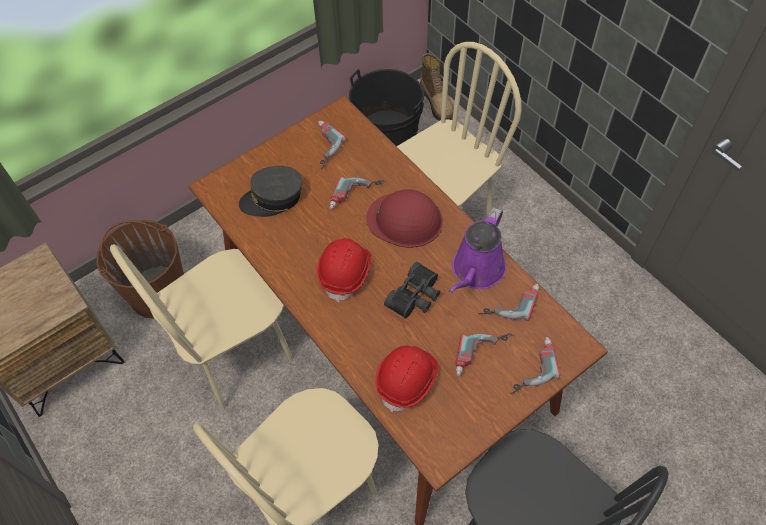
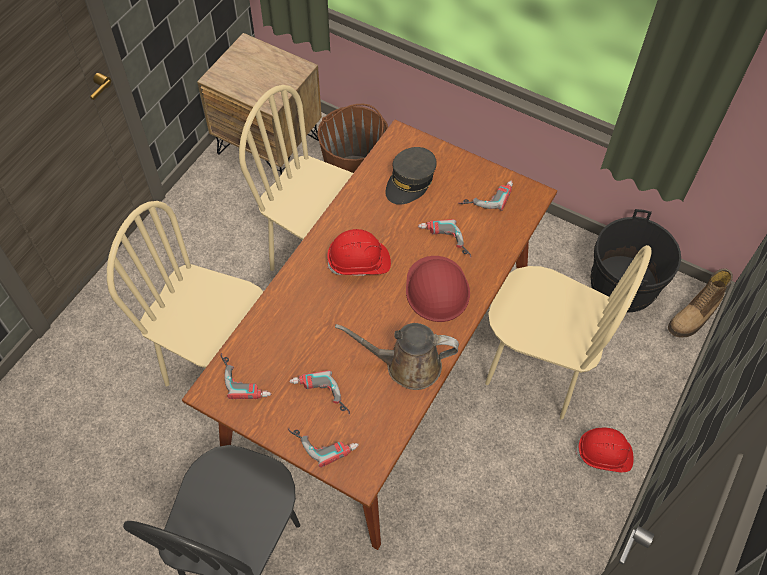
camera: 65 degrees right, 0 degrees up
grey cap [239,166,303,217] -> grey cap turned 105 degrees counterclockwise [386,147,437,205]
red hard hat [375,346,439,413] -> red hard hat moved to [575,428,634,472]
black binoculars [384,262,440,319] -> none
purple watering can [449,207,506,294] -> brown watering can [335,323,459,390]
power drill [478,283,539,321] -> power drill moved to [221,353,271,399]

